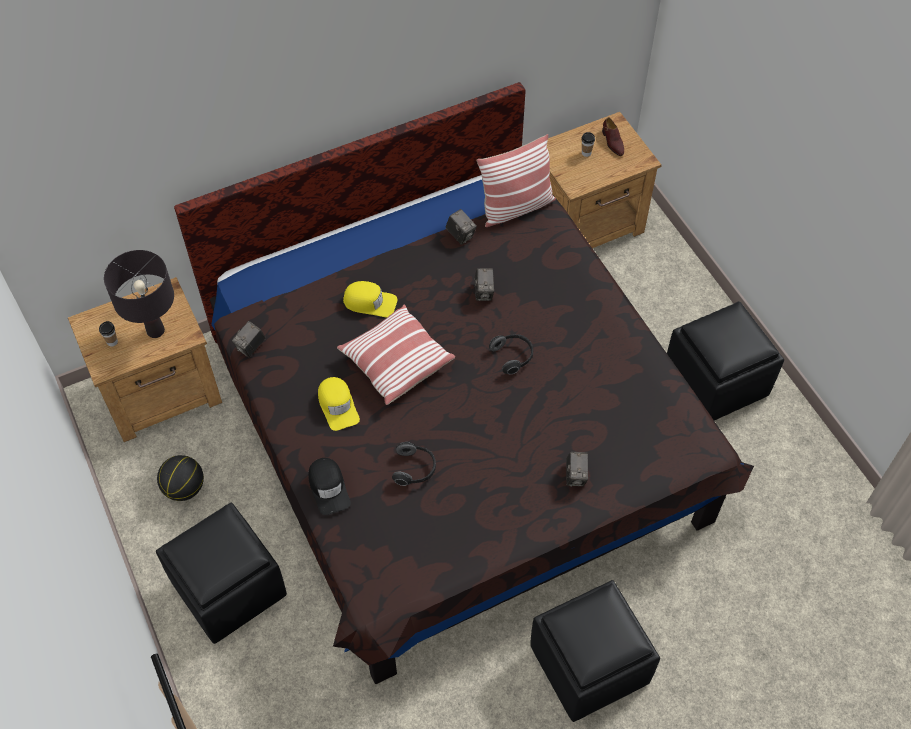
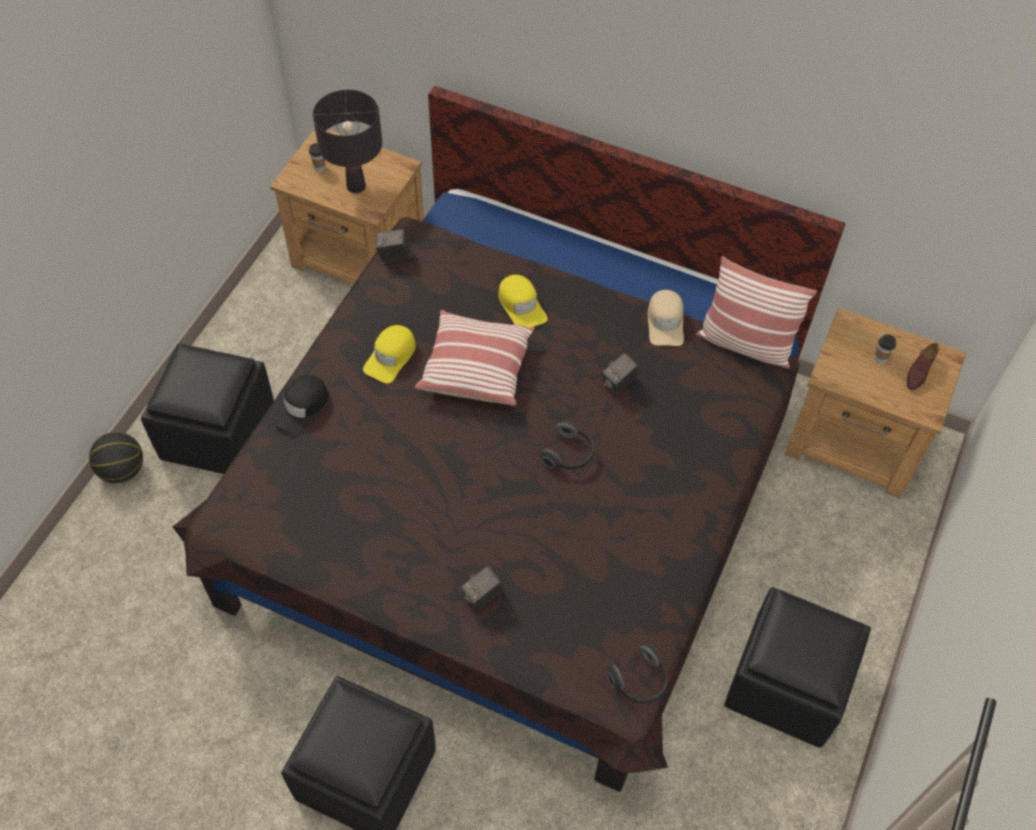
camera: 50 degrees right, 0 degrees up
basketball [157,455,204,501] -> basketball moved to [89,432,143,483]
headphones [392,442,436,486] -> headphones moved to [607,644,668,704]
camera [445,209,477,245] -> beige cap [648,290,684,346]

